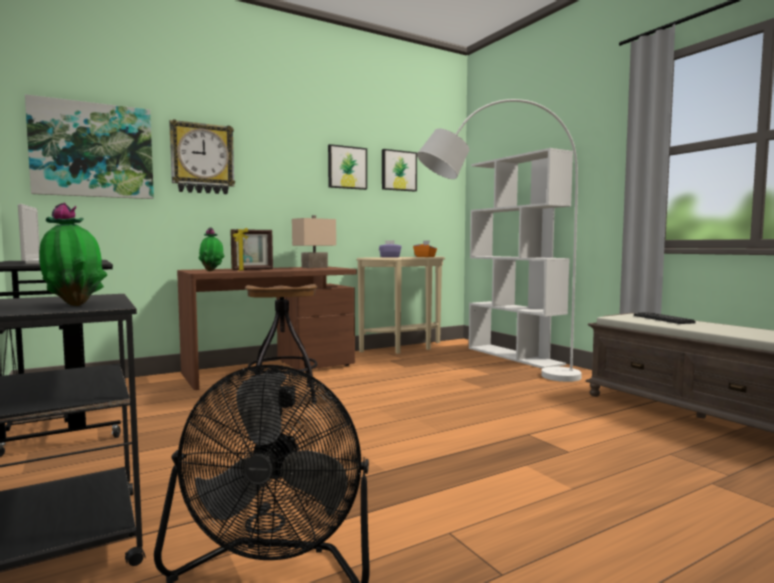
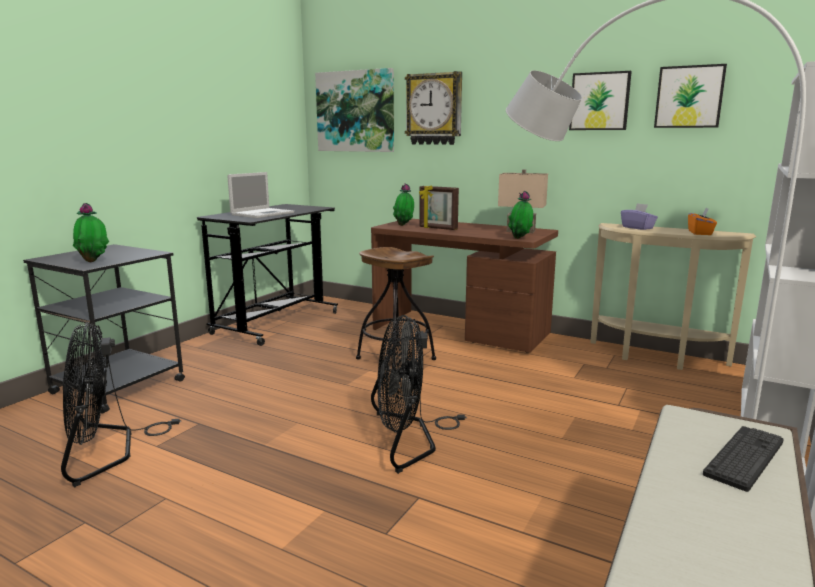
camera: 60 degrees right, 10 degrees up
none -> black fan [371,315,467,474]
none -> potted plant [508,191,533,239]

